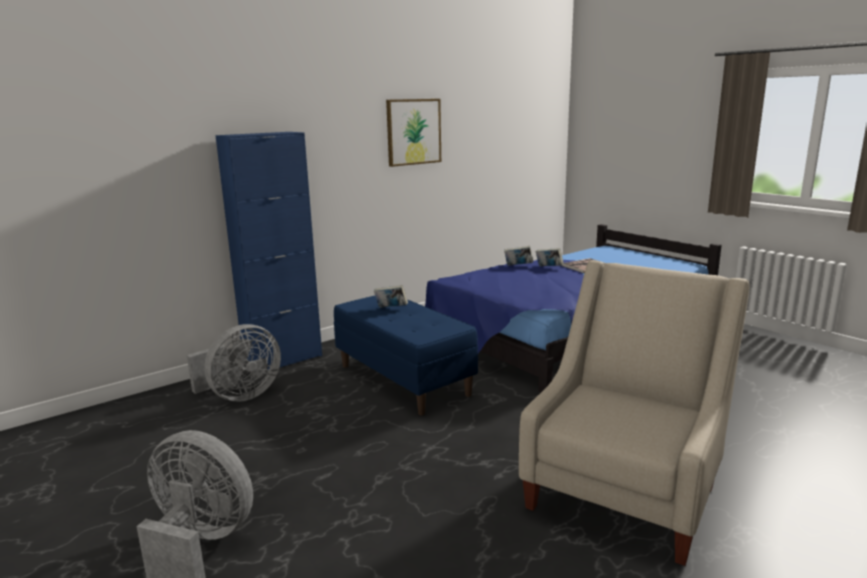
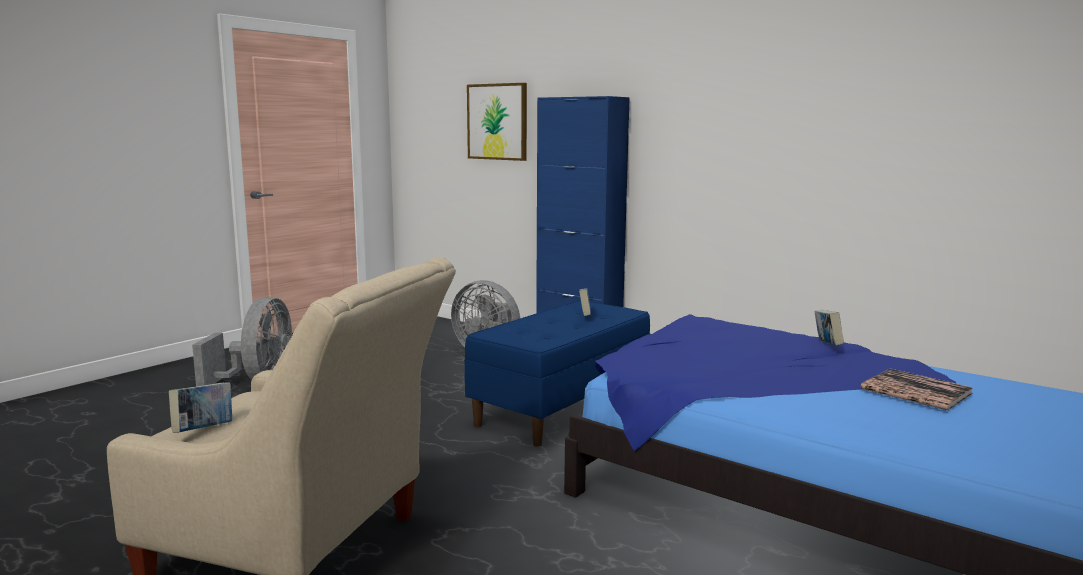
camera: 75 degrees right, 5 degrees down
picture [386,99,441,167] -> picture moved to [467,83,527,161]
book [536,248,564,266] -> book moved to [169,382,232,433]

